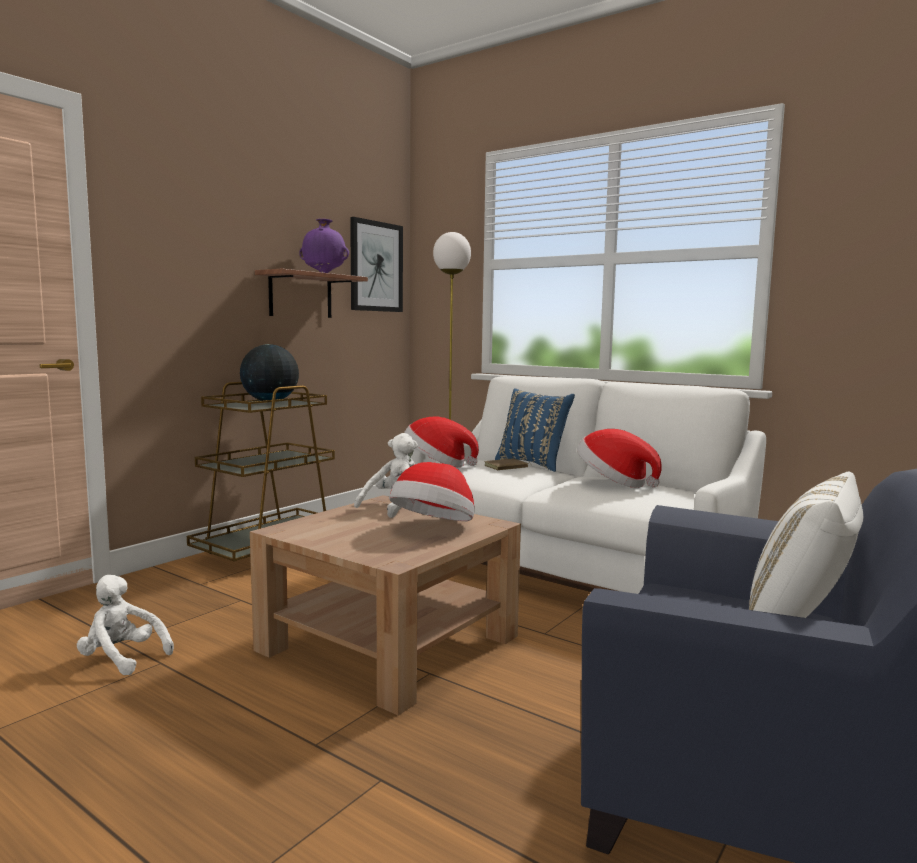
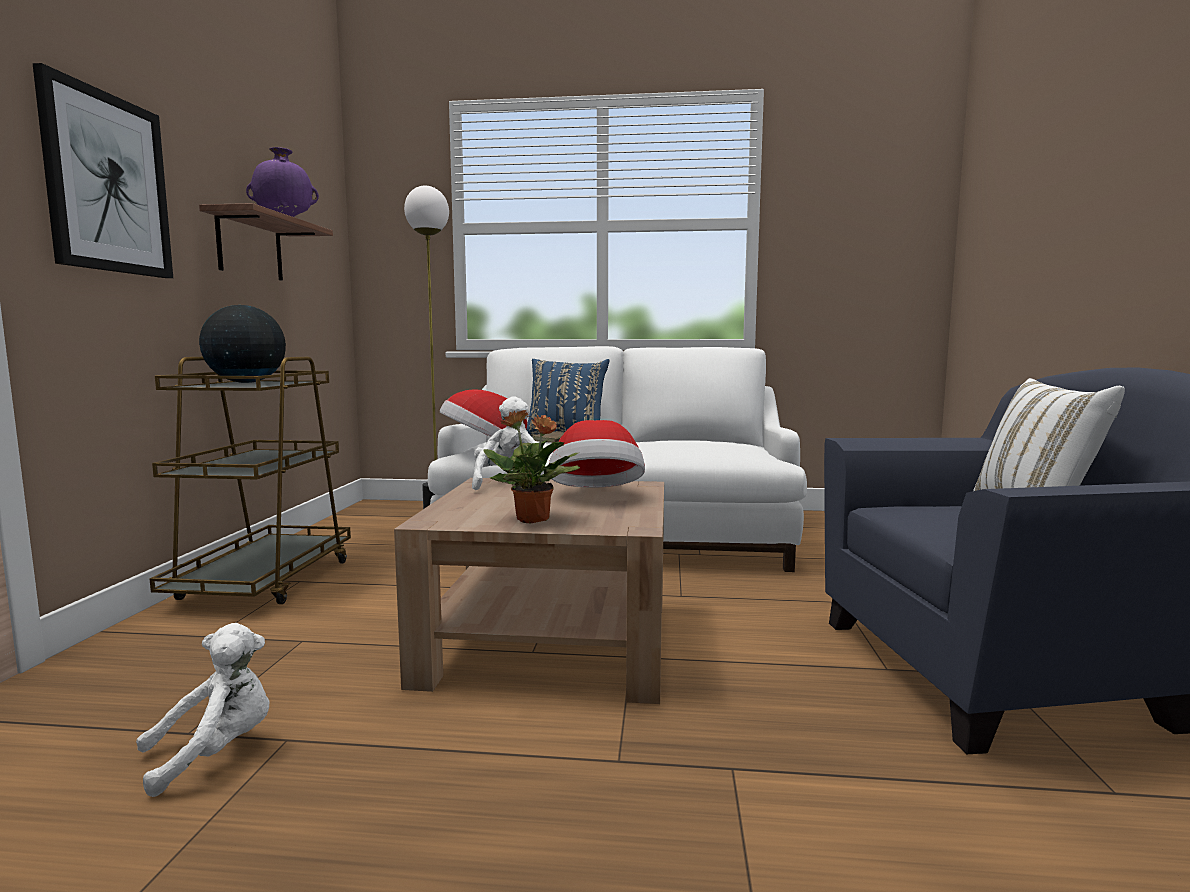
camera: 30 degrees left, 0 degrees up
white plush toy [77,575,174,675] -> white plush toy turned 150 degrees clockwise [136,623,270,797]
picture [350,217,403,312] -> picture moved to [32,63,173,278]
hat [577,429,662,488] -> none
none -> potted plant [483,410,580,523]

